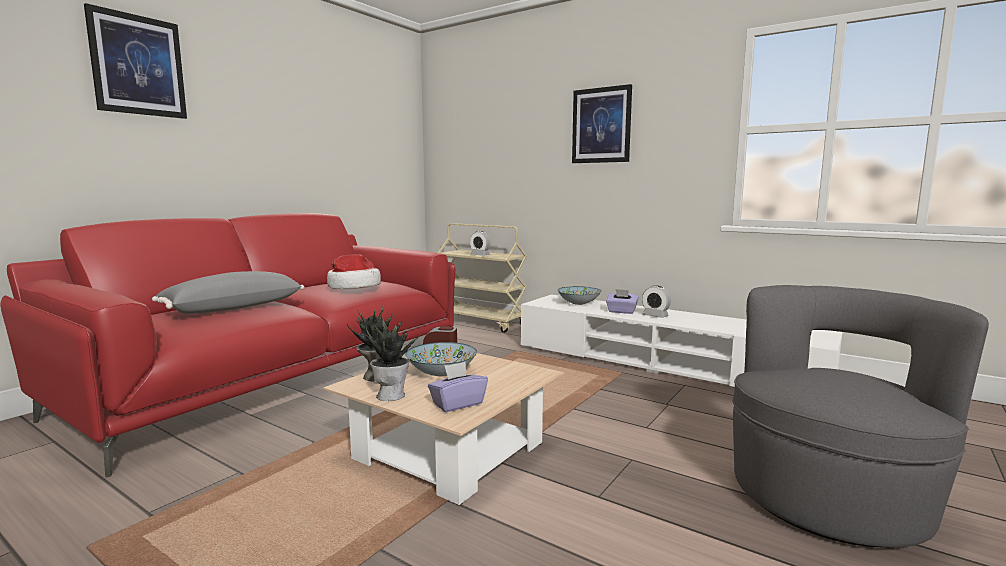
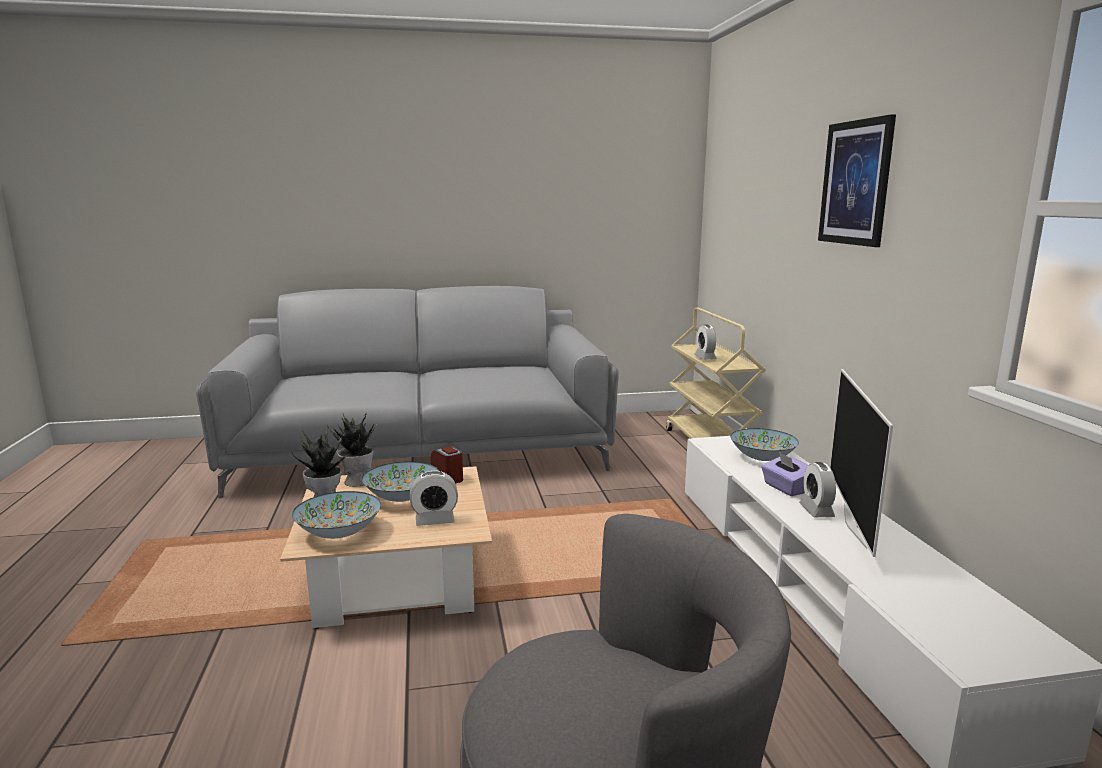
camera: 45 degrees right, 5 degrees up
red sofa [0,213,455,477] -> grey sofa [196,286,619,498]
picture [84,3,187,119] -> none
grey pillow [152,271,305,314] -> none
hat [327,254,381,289] -> none
purple tissue box [428,362,488,412] -> bowl [292,491,381,539]
none -> alarm clock [410,471,458,526]
none -> television [830,369,893,557]

